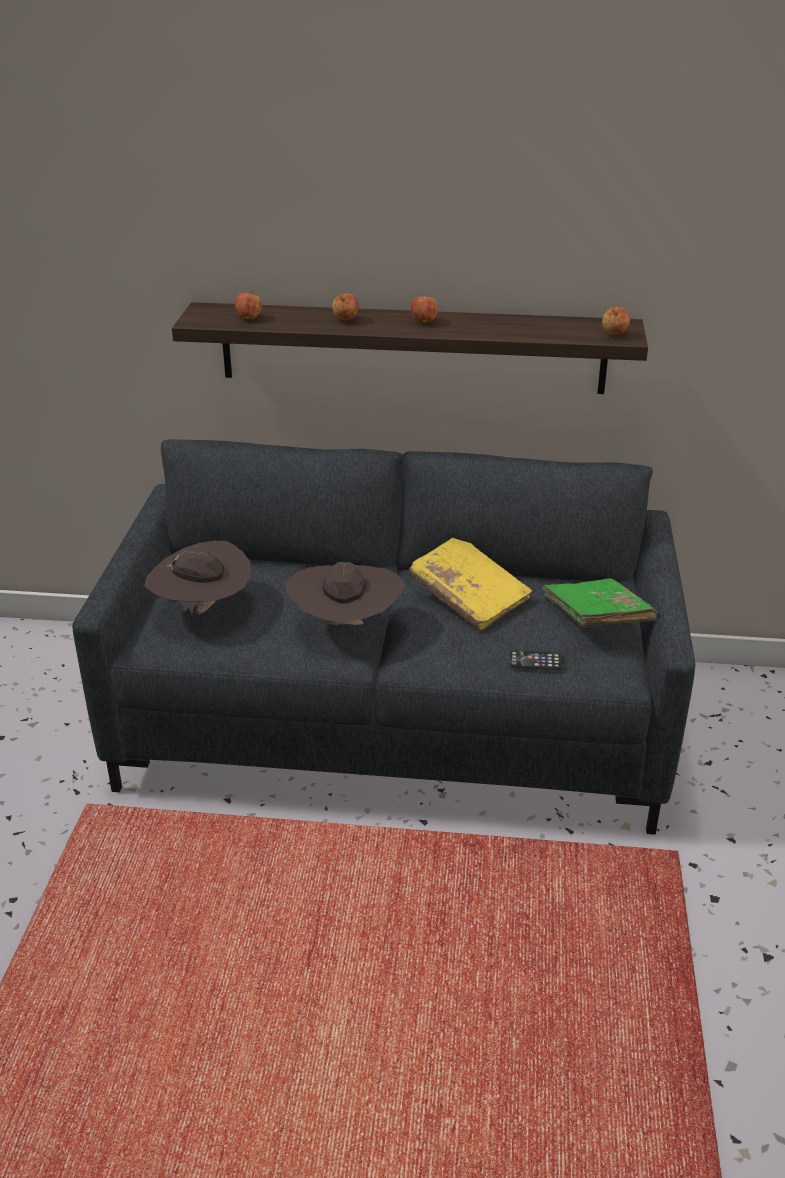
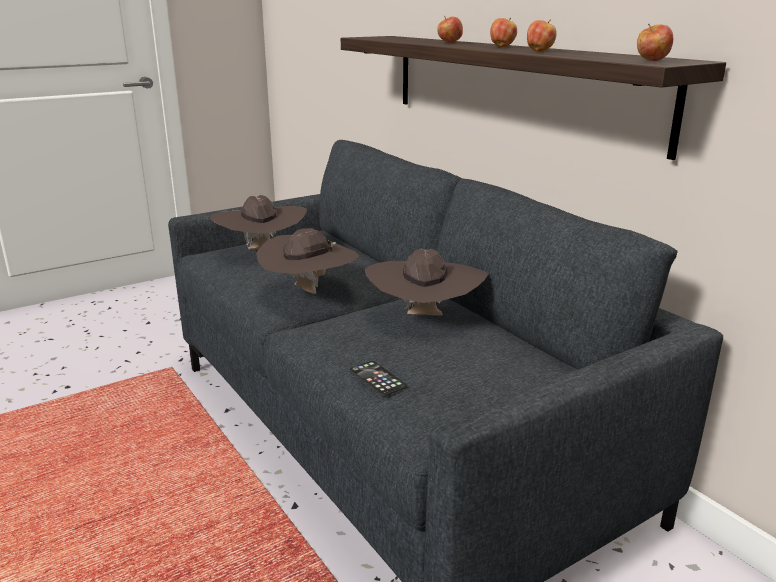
camera: 50 degrees right, 10 degrees down
apple [235,291,262,320] -> apple moved to [527,20,557,52]
yellow book [408,538,532,631] -> brown hat [365,249,488,316]
green book [543,578,657,627] -> none

